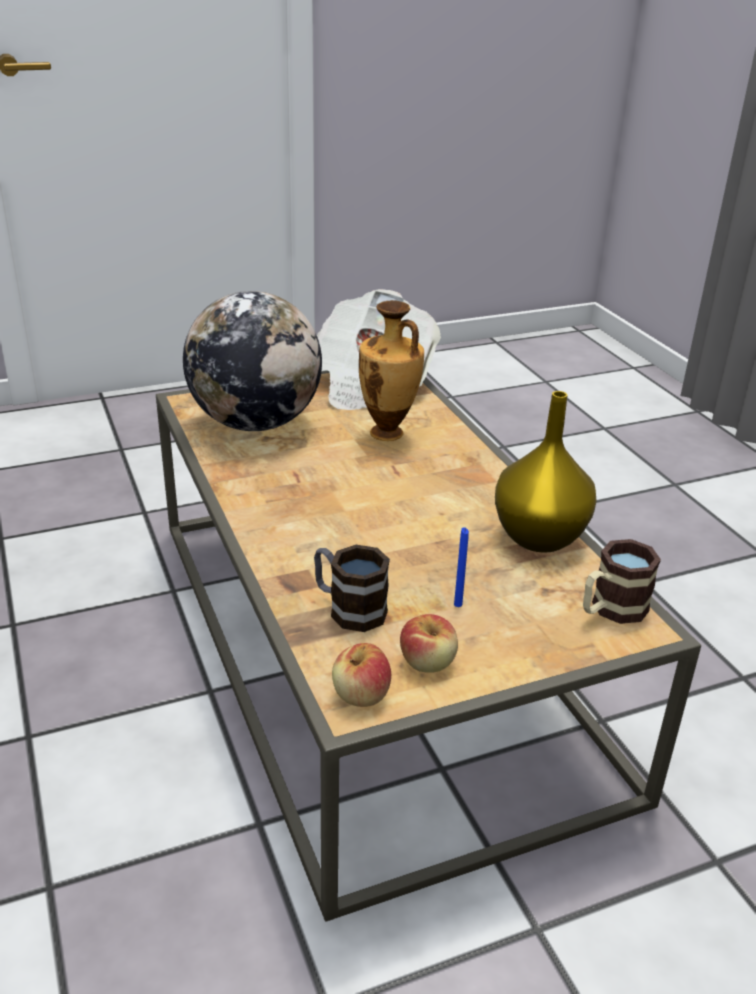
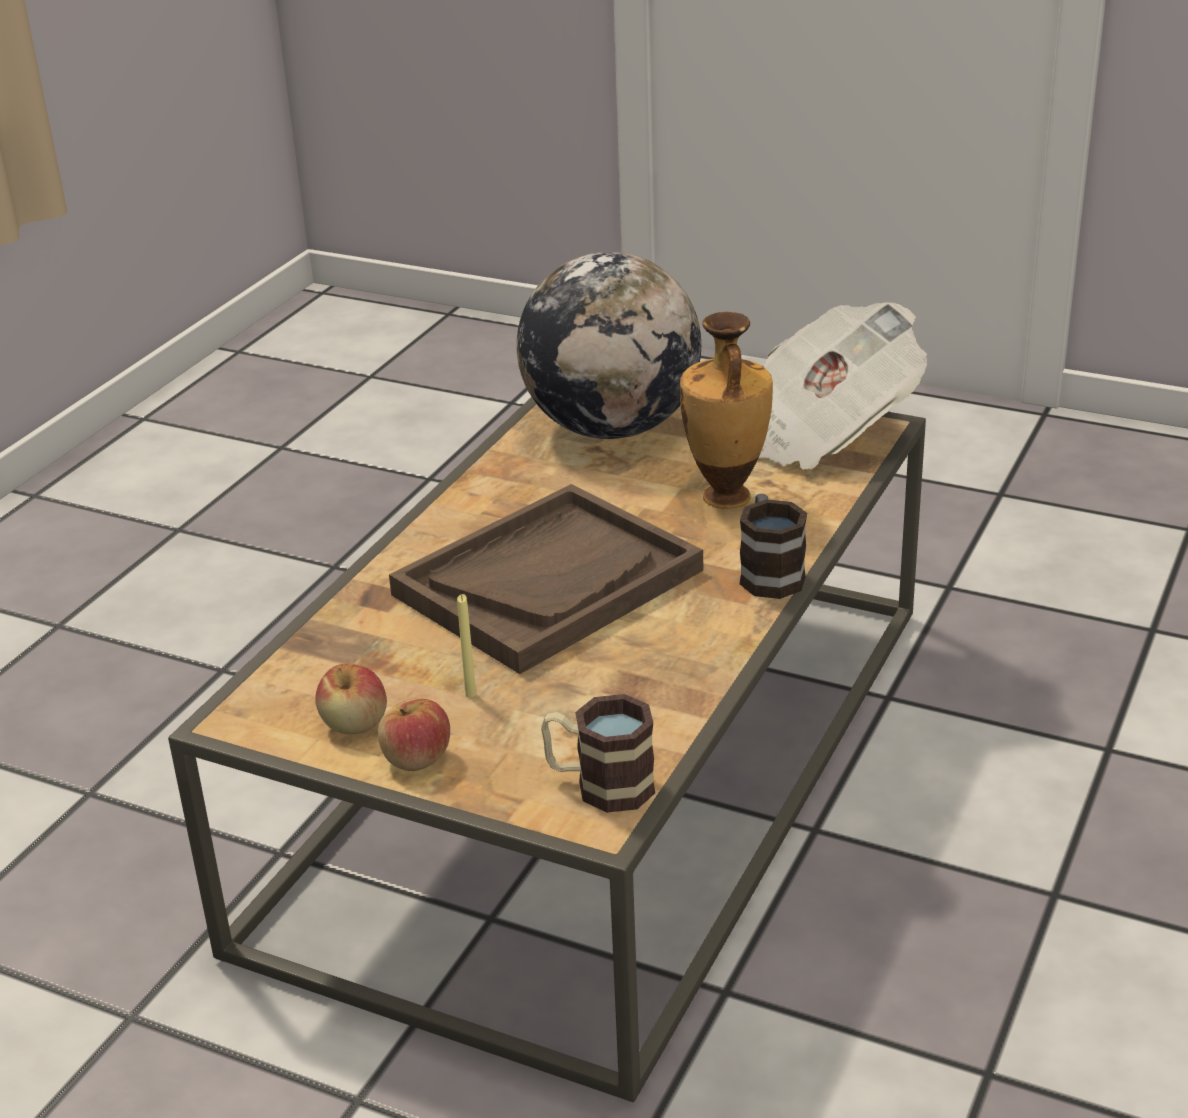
camera: 50 degrees right, 0 degrees up
mug [314,545,390,632] -> mug moved to [740,494,807,599]
apple [332,643,391,707] -> apple moved to [378,698,450,771]
blue candle [454,527,469,607] -> yellow candle [457,594,476,698]
yellow vase [495,391,597,553] -> none
none -> brown tray [389,484,703,674]

